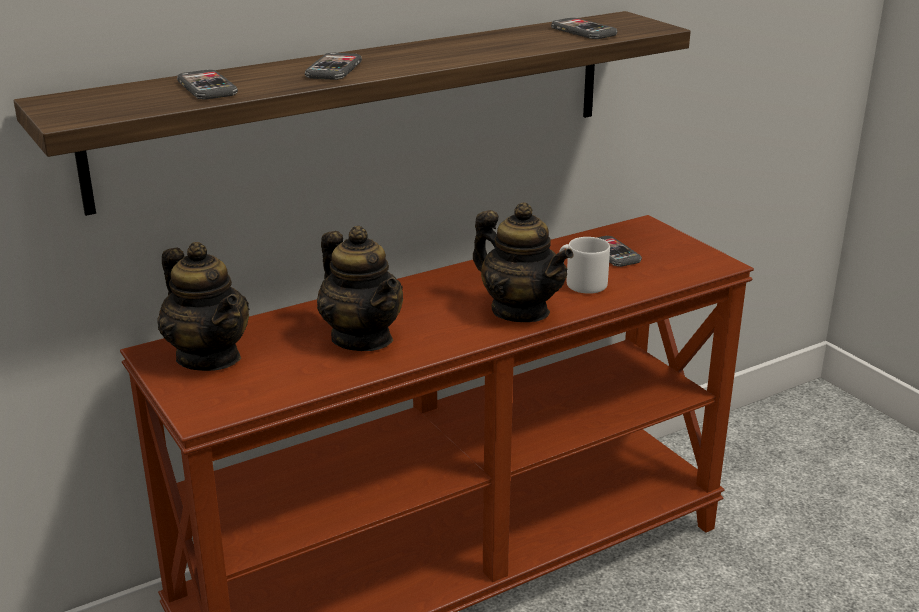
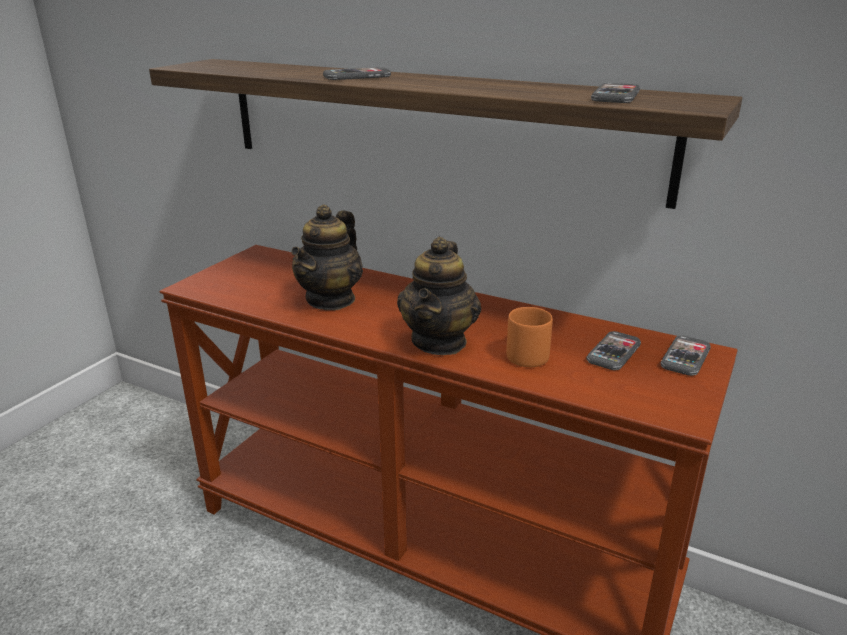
camera: 60 degrees right, 0 degrees up
teapot [158,242,249,371] -> none
phone [177,70,238,99] -> phone moved to [660,335,711,376]
white mug [559,237,610,294] -> orange mug [506,307,553,367]

